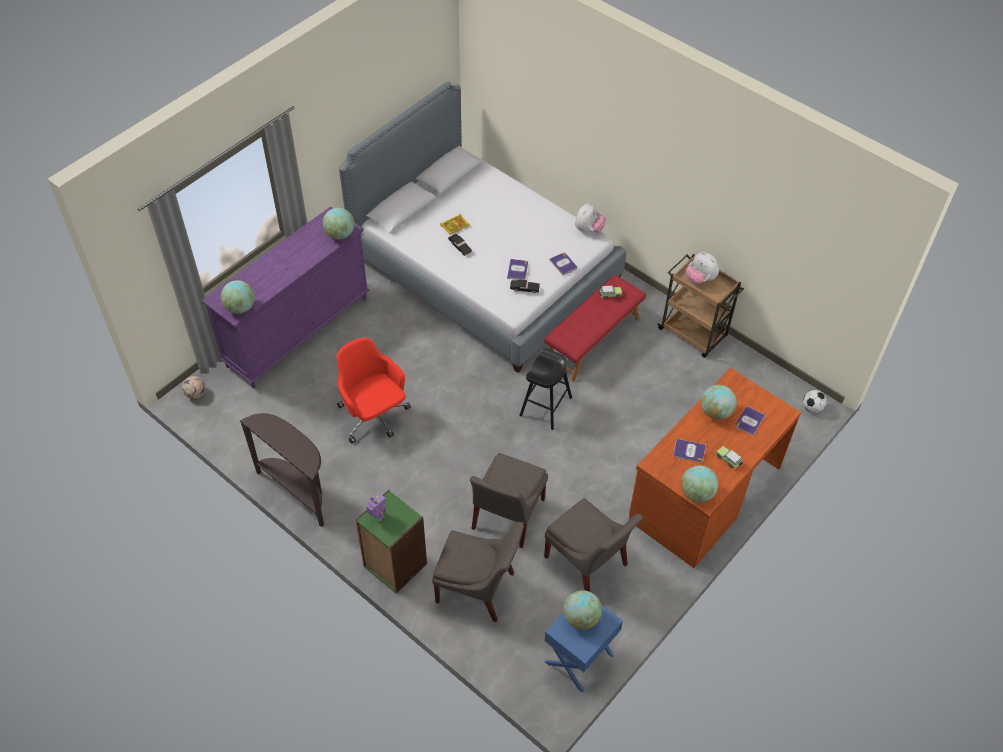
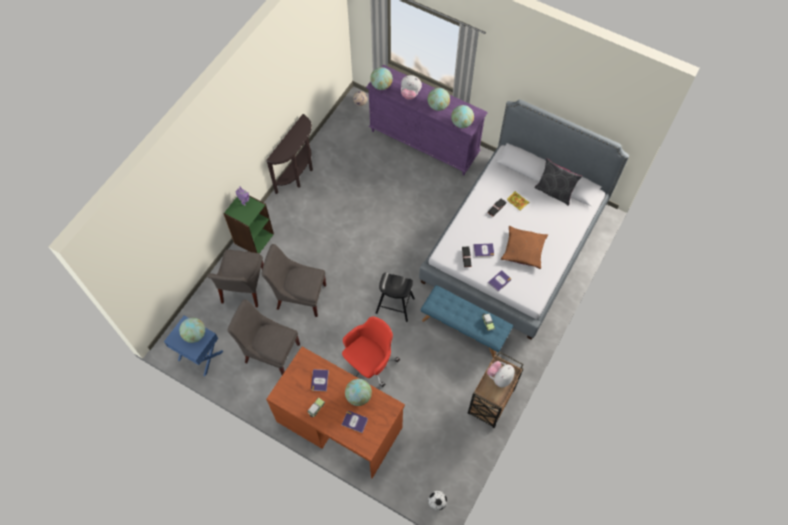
camera: 80 degrees right, 10 degrees up
red office chair [336,338,411,444] -> red office chair moved to [342,316,400,387]
red bench [544,275,646,382] -> blue bench [420,285,513,357]
grey chair [544,498,643,592] -> grey chair turned 75 degrees clockwise [228,299,300,375]
plush toy [575,203,606,233] -> plush toy moved to [401,75,422,100]
globe [681,465,718,502] -> globe moved to [427,88,450,111]
none -> brown pillow [501,226,548,269]
none -> grey pillow [534,158,582,206]

